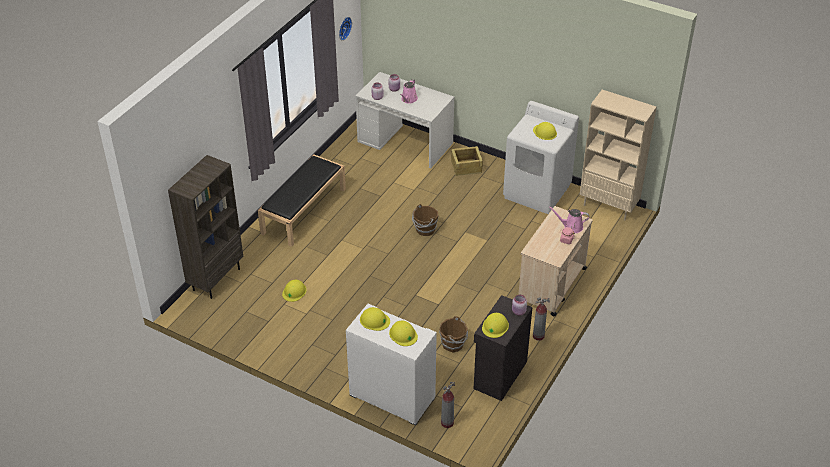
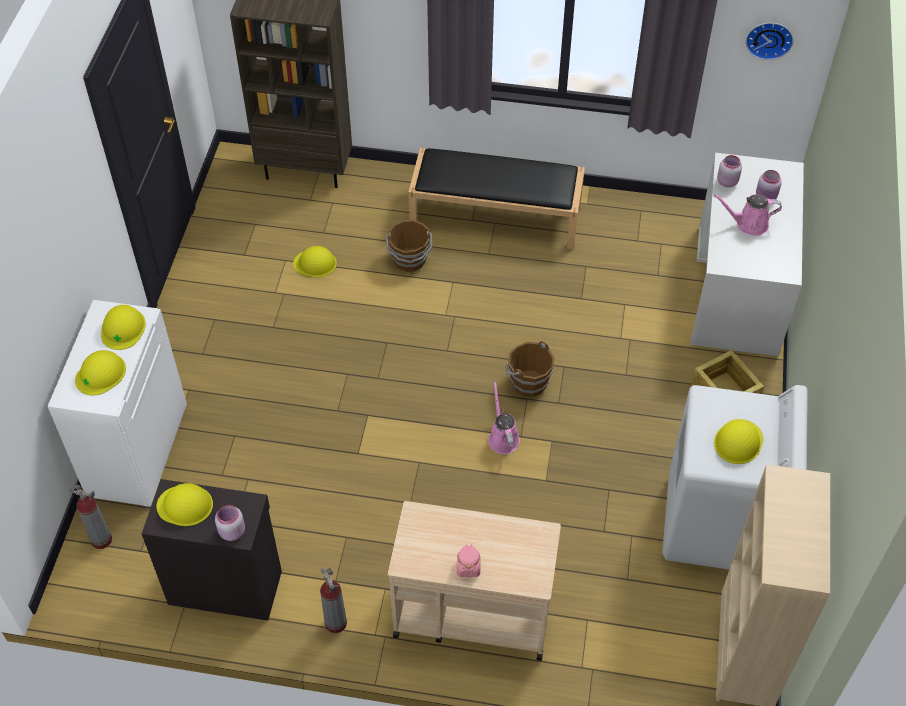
camera: 70 degrees right, 10 degrees up
brown bucket [439,316,468,352] -> brown bucket moved to [386,220,432,272]
pink watering can [549,207,589,233] -> pink watering can moved to [488,381,520,454]

